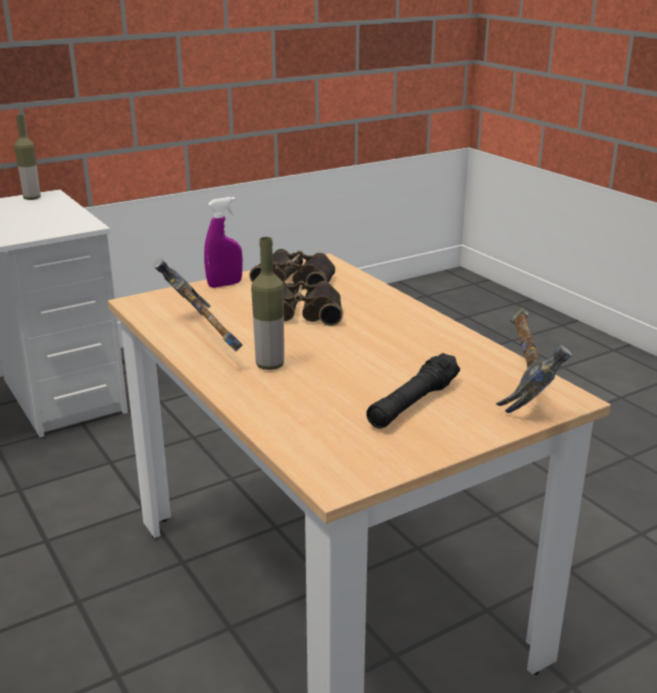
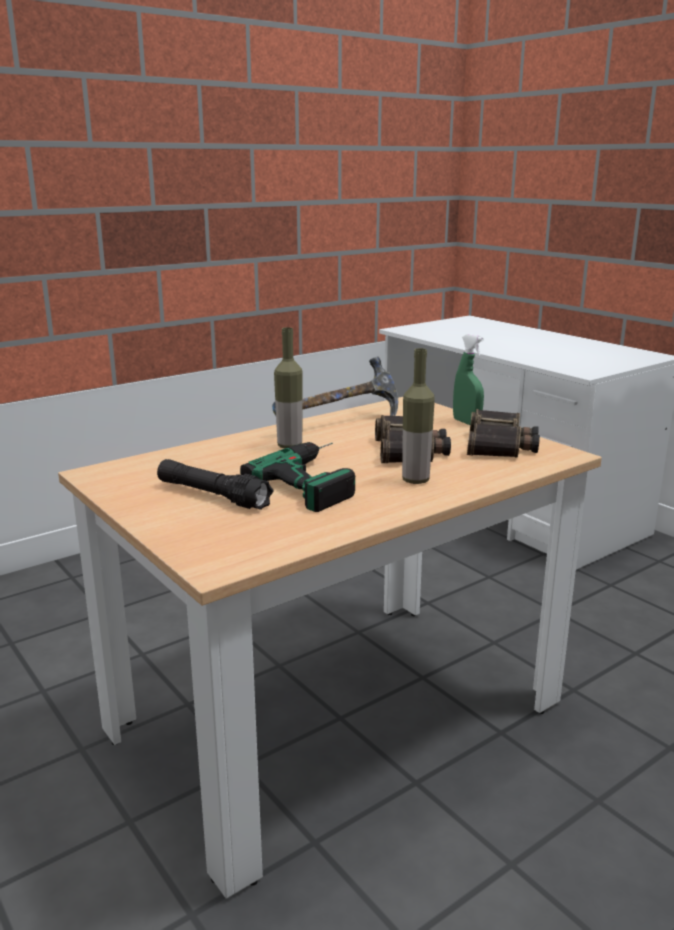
camera: 85 degrees right, 5 degrees down
bottle [14,115,41,200] -> bottle moved to [402,348,435,484]
purple spray bottle [204,197,243,288] -> green spray bottle [453,334,484,425]
hammer [496,307,572,413] -> none
none -> power drill [240,442,355,512]

